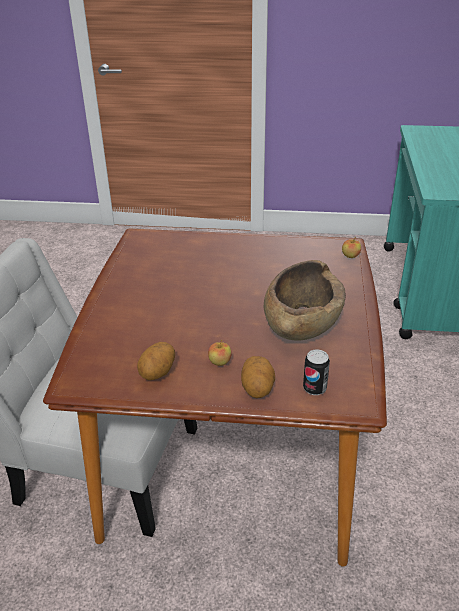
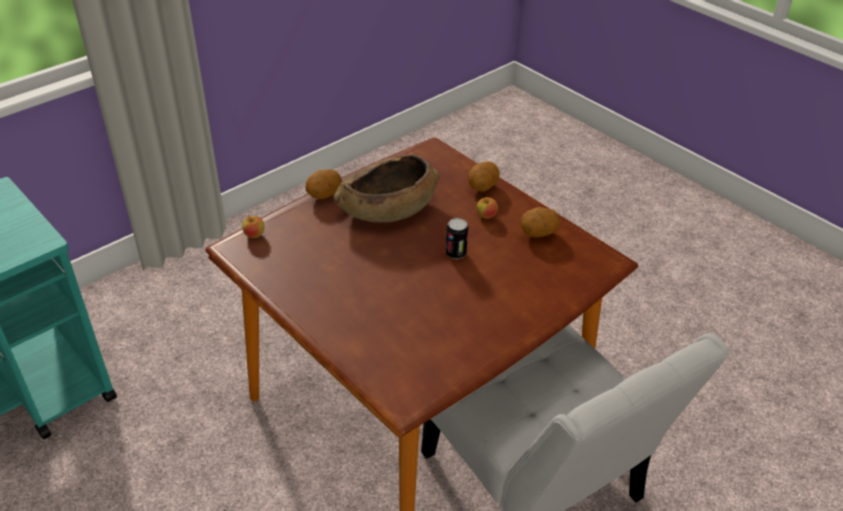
camera: 140 degrees left, 5 degrees up
can [303,349,330,395] -> can moved to [445,218,468,259]
none -> potato [306,170,342,199]

